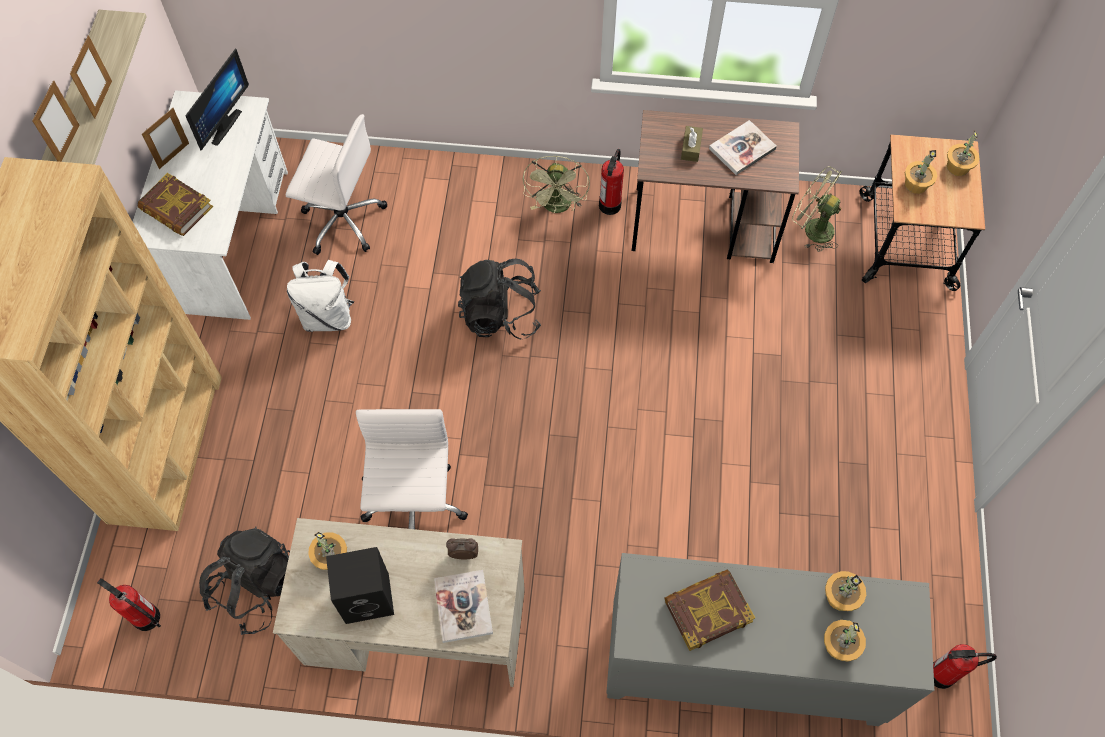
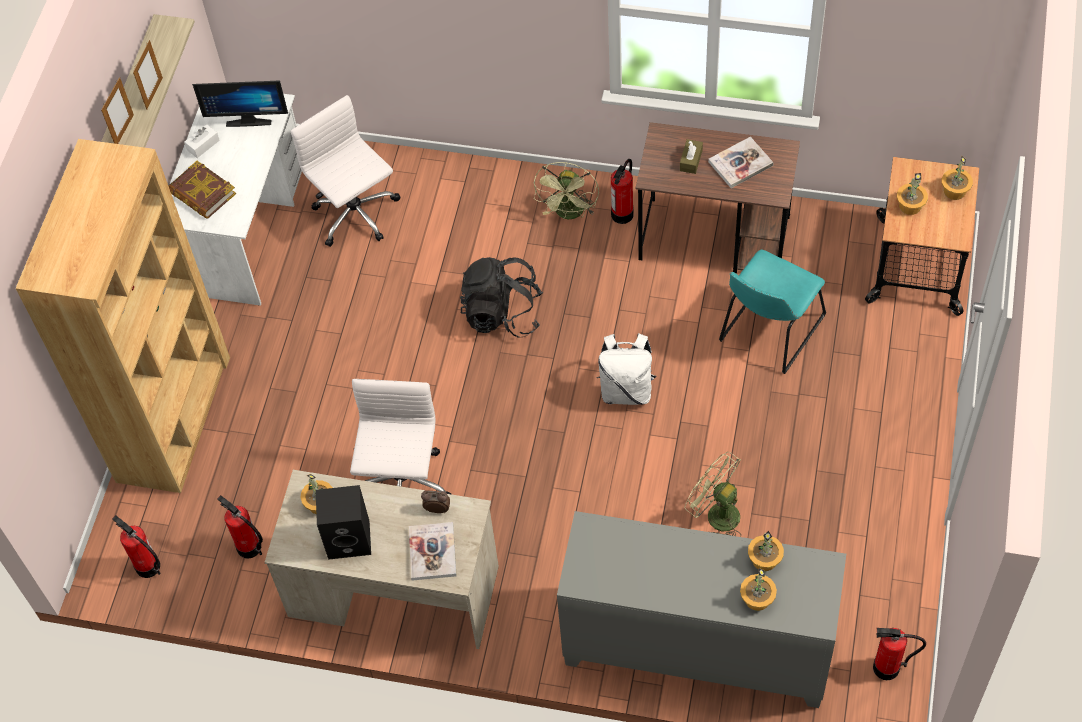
camera: 10 degrees right, 5 degrees down
picture frame [142,108,189,169] -> white tissue box [184,124,220,158]
monitor [185,48,249,151] -> monitor turned 60 degrees clockwise [192,80,288,127]
black backpack [199,527,290,635] -> fire extinguisher [217,495,263,559]
white office chair [286,114,387,255] -> white office chair turned 150 degrees counterclockwise [291,95,400,247]
white backpack [287,260,354,332] -> white backpack moved to [596,333,656,405]
book [665,570,755,651] -> none
green fan [792,166,842,252] -> green fan moved to [685,452,741,537]
none -> turquoise chair [719,250,826,374]

